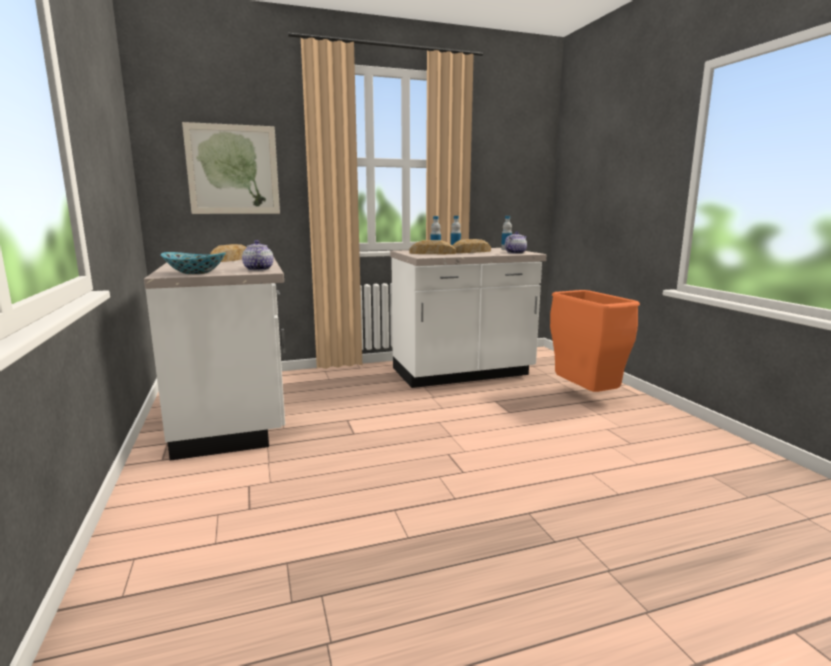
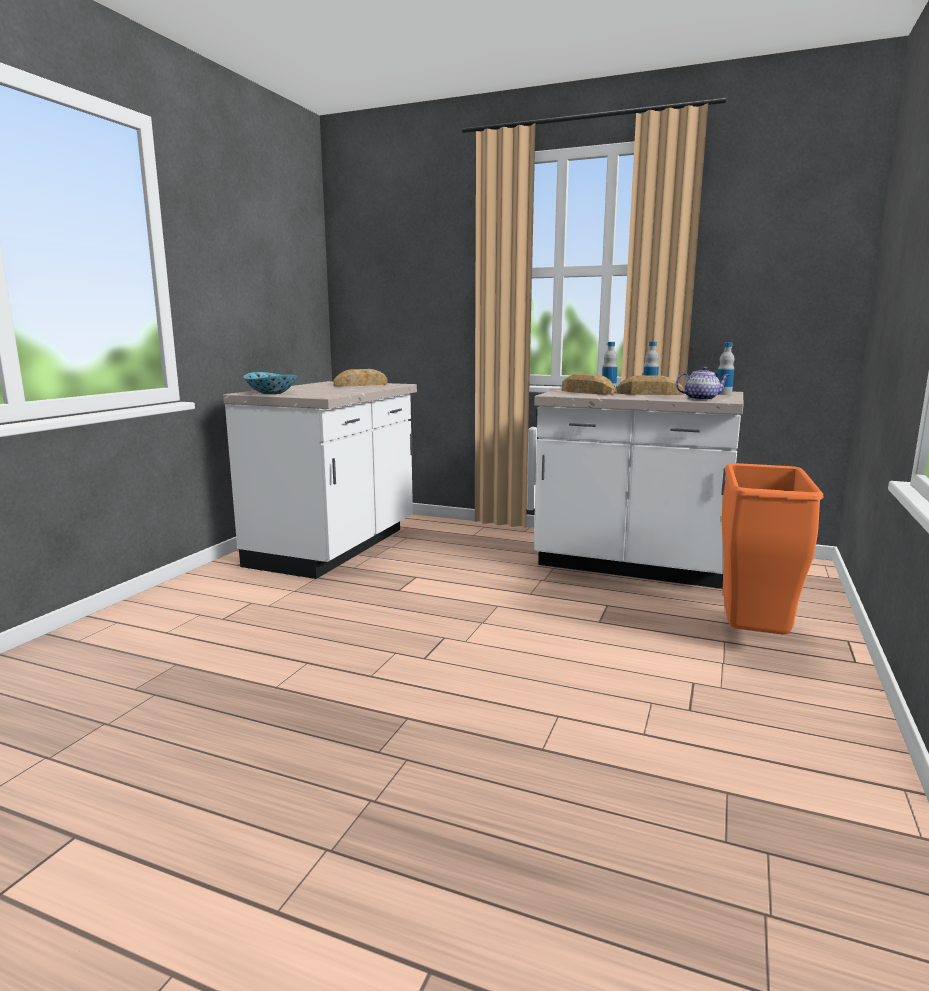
camera: 40 degrees right, 0 degrees up
picture [182,122,280,214] -> none
teapot [242,240,274,271] -> none

